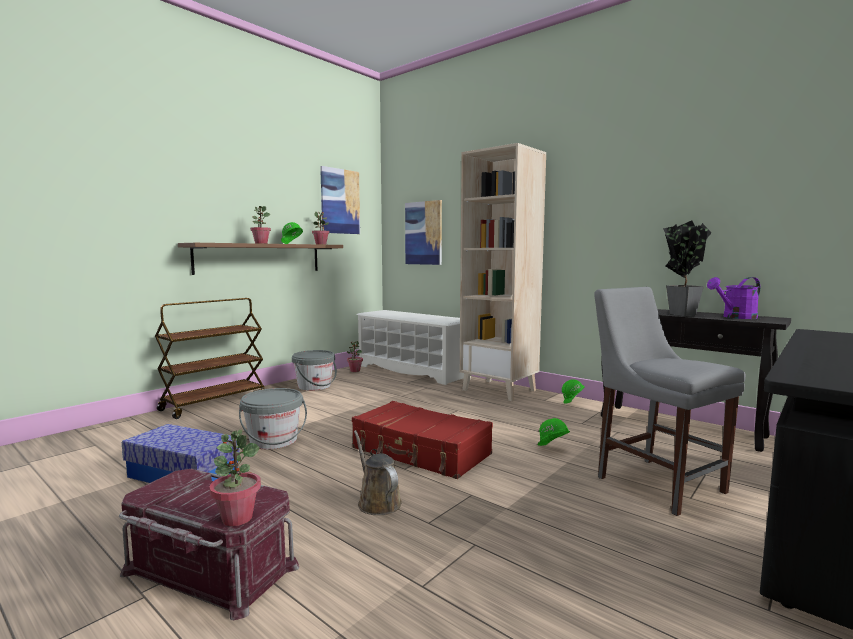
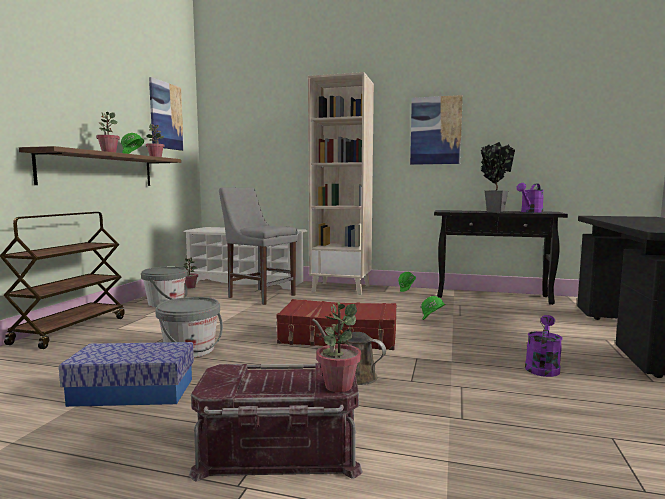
camera: 25 degrees left, 0 degrees up
picture [405,200,442,265] -> picture moved to [410,95,463,165]
grey chair [594,287,746,516] -> grey chair moved to [219,187,298,305]
none -> purple watering can [525,315,563,377]

